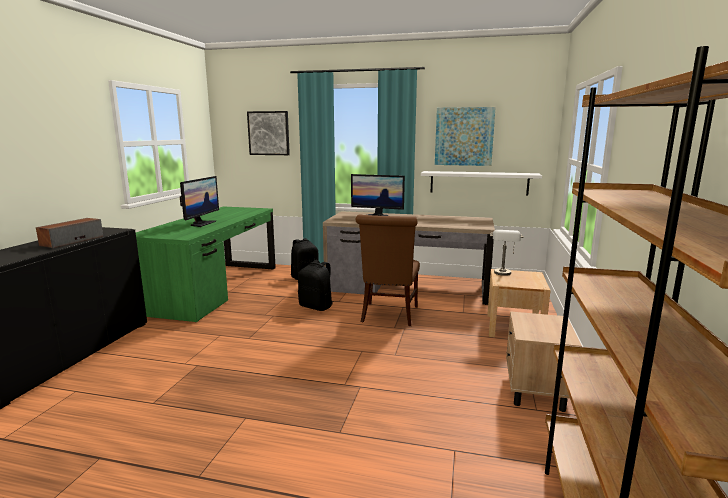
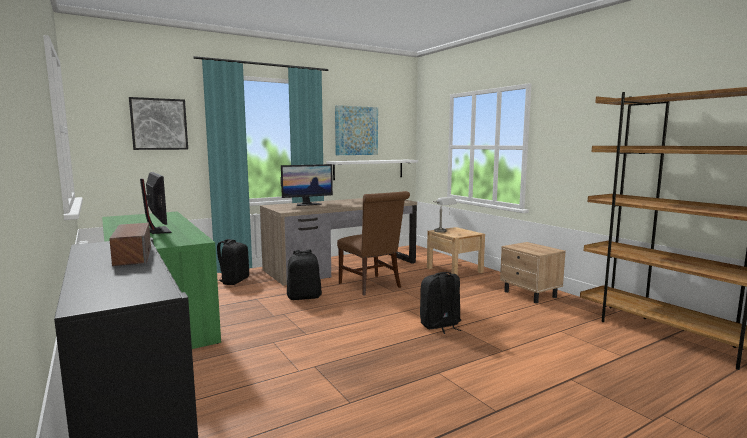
camera: 45 degrees left, 5 degrees down
none -> black backpack [420,272,462,334]

